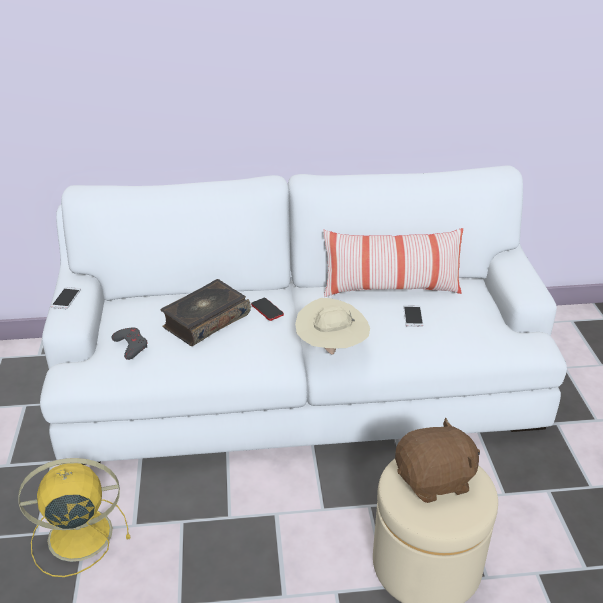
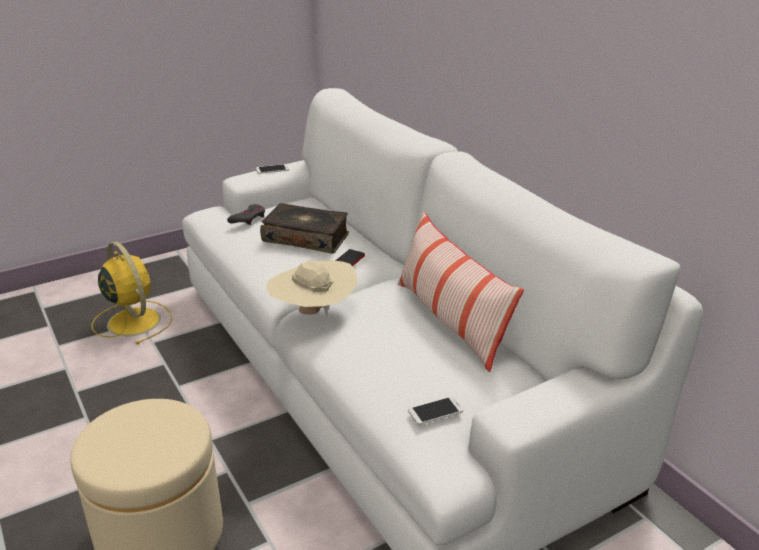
camera: 65 degrees right, 5 degrees down
brown plush toy [395,418,480,503] -> none
phone [403,305,423,327] -> phone moved to [408,397,463,425]

